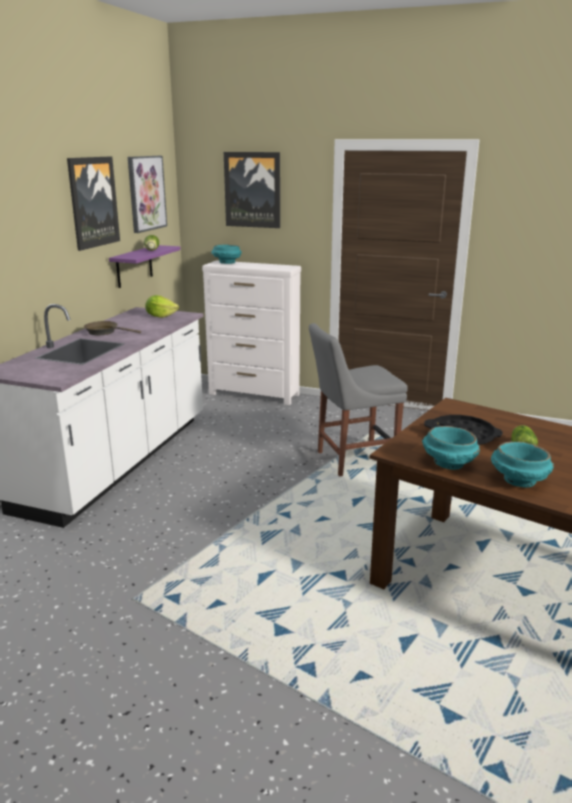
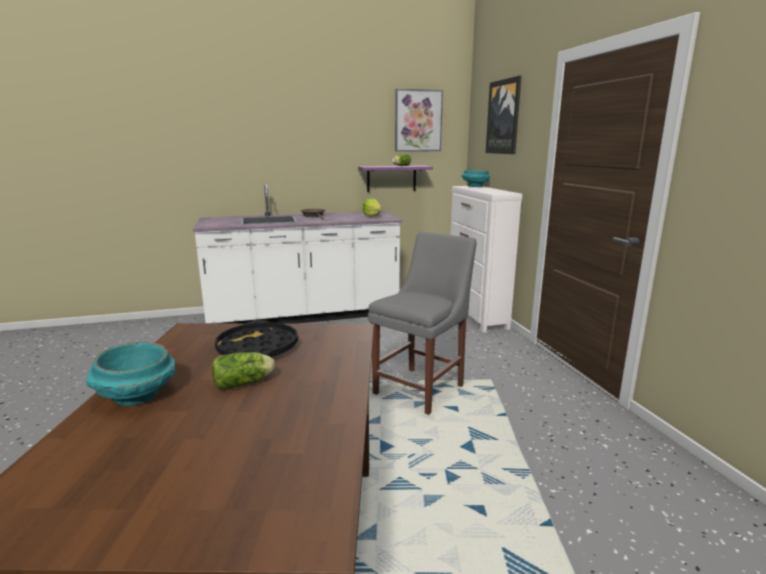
camera: 55 degrees right, 5 degrees down
picture [67,156,120,251] -> none
grey chair [309,323,408,477] -> grey chair turned 90 degrees clockwise [368,232,477,415]
turquoise bowl [422,426,480,470] -> none

